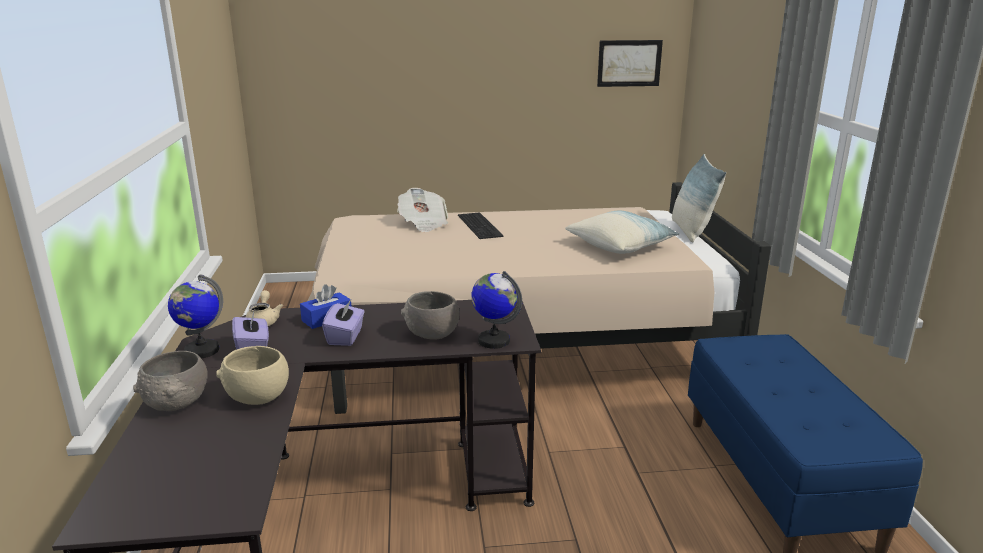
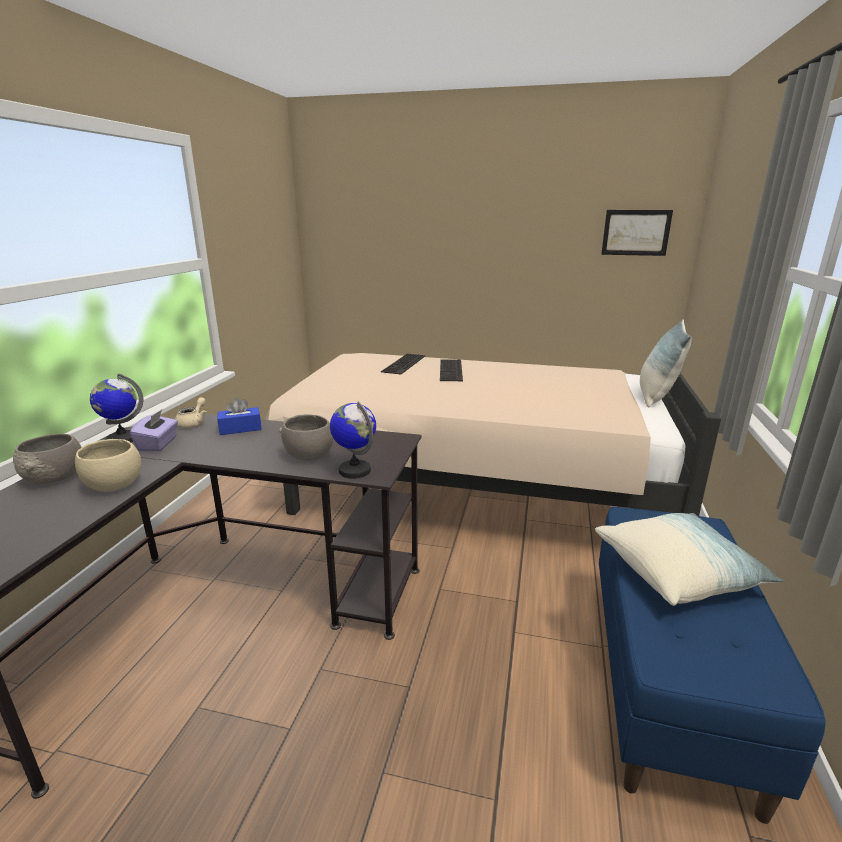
camera: 20 degrees right, 0 degrees up
purple tissue box [322,300,365,346] -> none
newspaper [398,188,448,232] -> keyboard [381,354,425,374]
pillow [565,211,680,254] -> pillow moved to [595,513,783,606]

